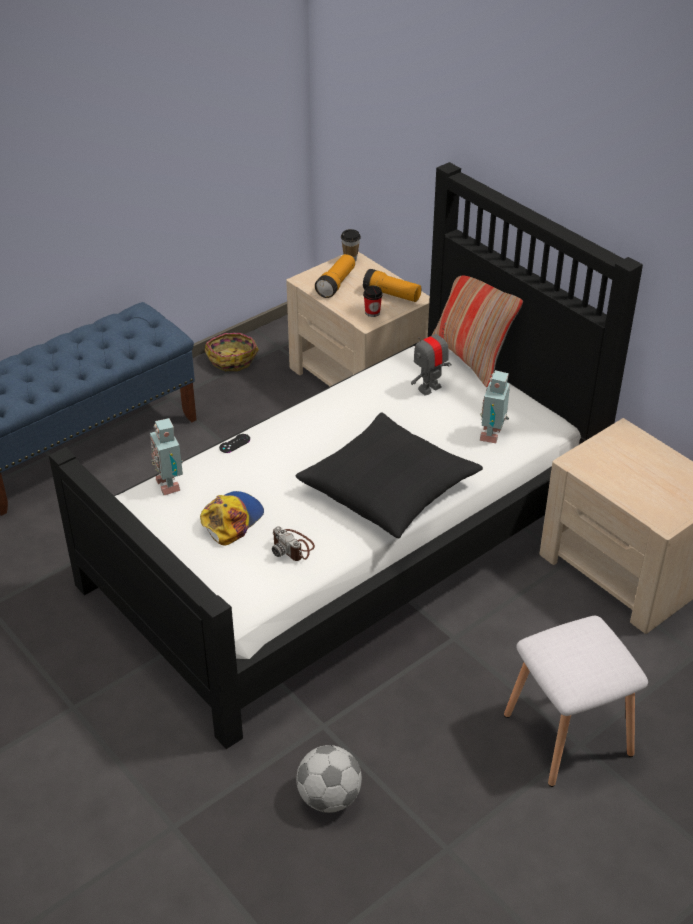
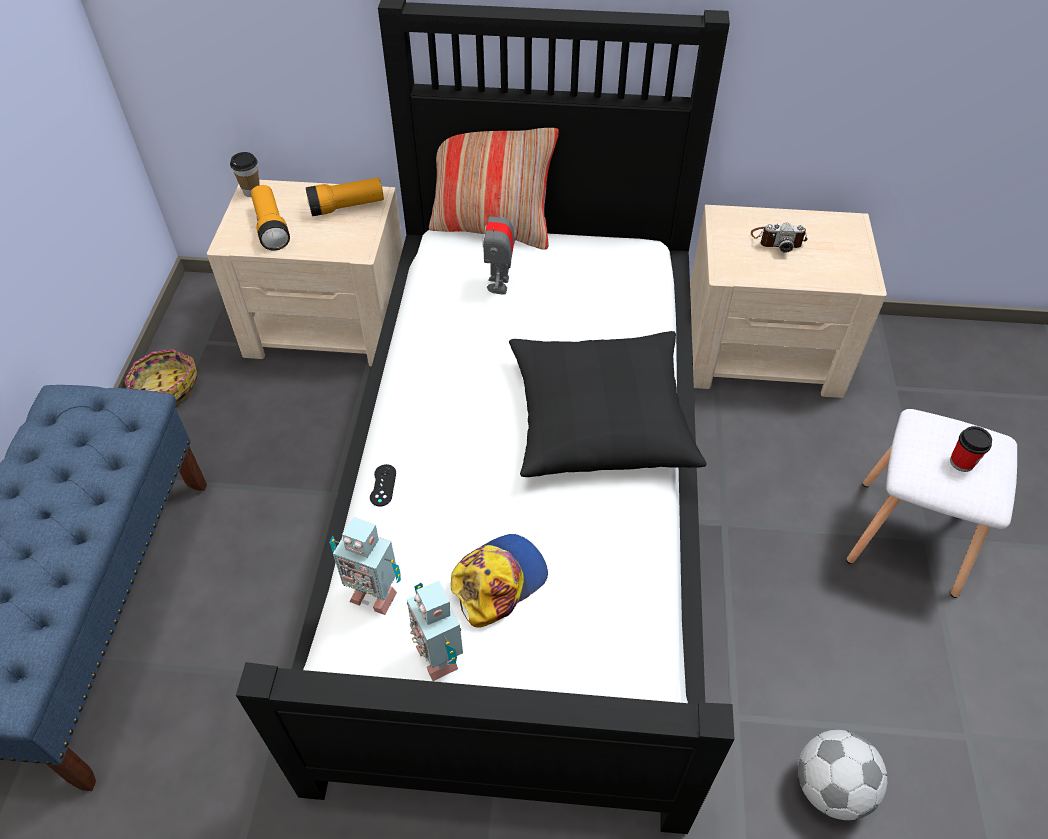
camera: 45 degrees left, 10 degrees up
cap [200,491,264,545] -> cap turned 60 degrees clockwise [450,534,548,628]
camera [272,526,315,561] -> camera moved to [751,223,808,253]
cup [363,286,383,317] -> cup moved to [950,426,992,472]
toy robot [480,370,510,443] -> toy robot moved to [407,581,463,681]

